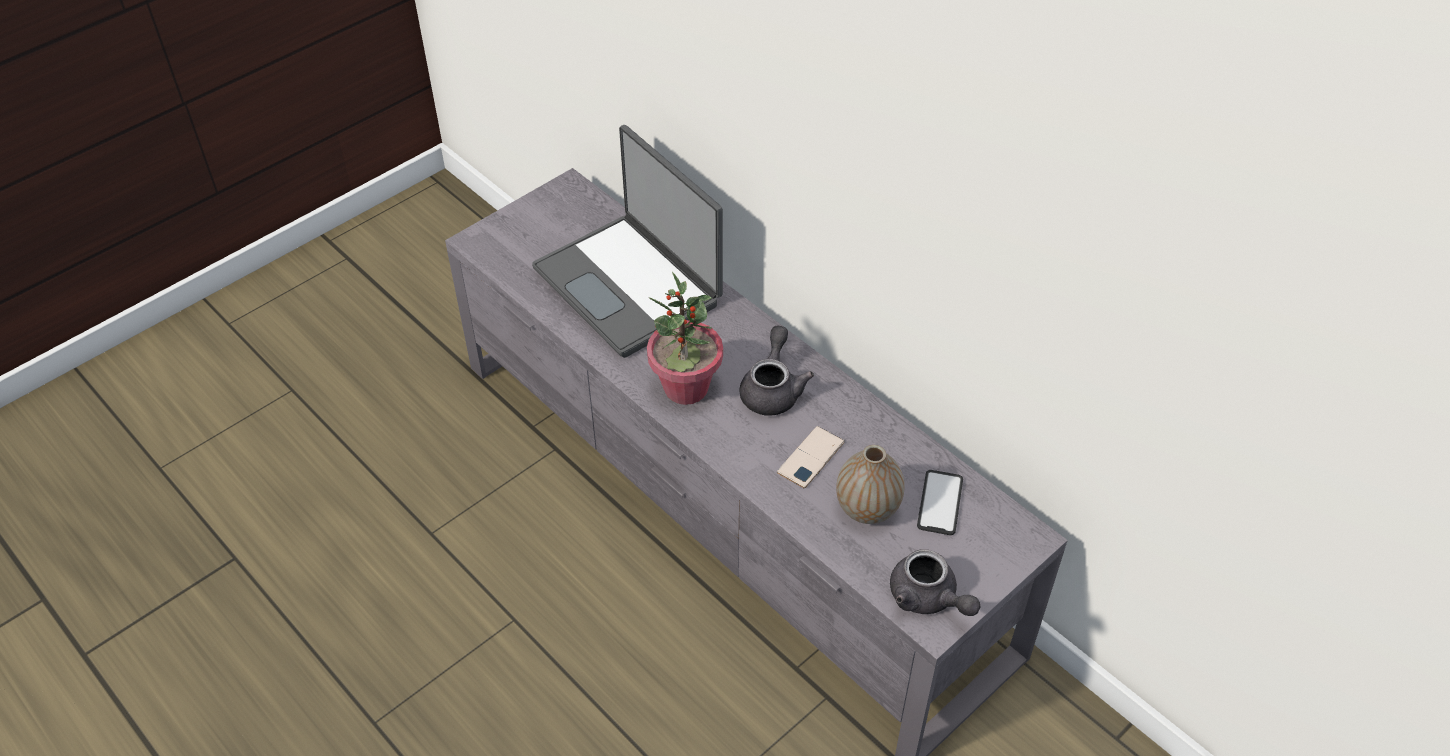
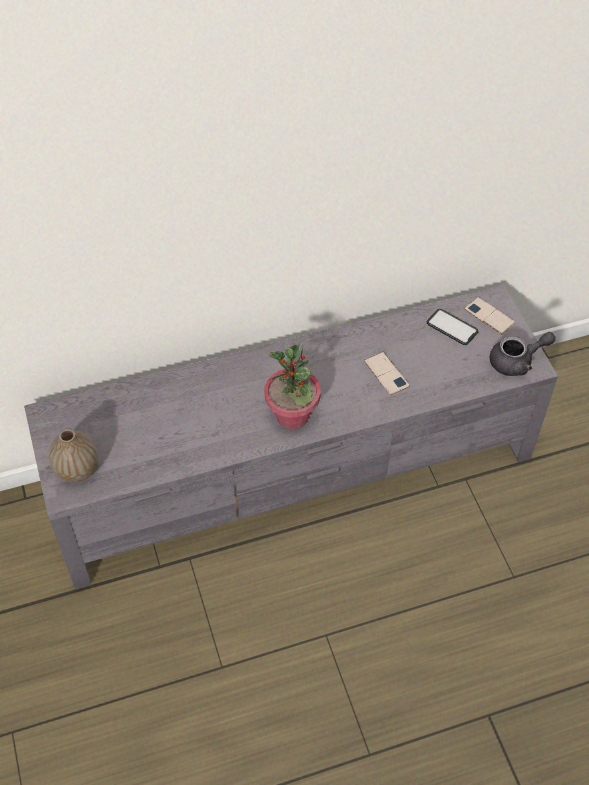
camera: 65 degrees left, 5 degrees up
laptop [532,125,723,358] -> none
grey teapot [739,326,814,416] -> none
vase [836,445,905,524] -> vase moved to [49,429,98,483]
none -> phone [464,297,515,335]

